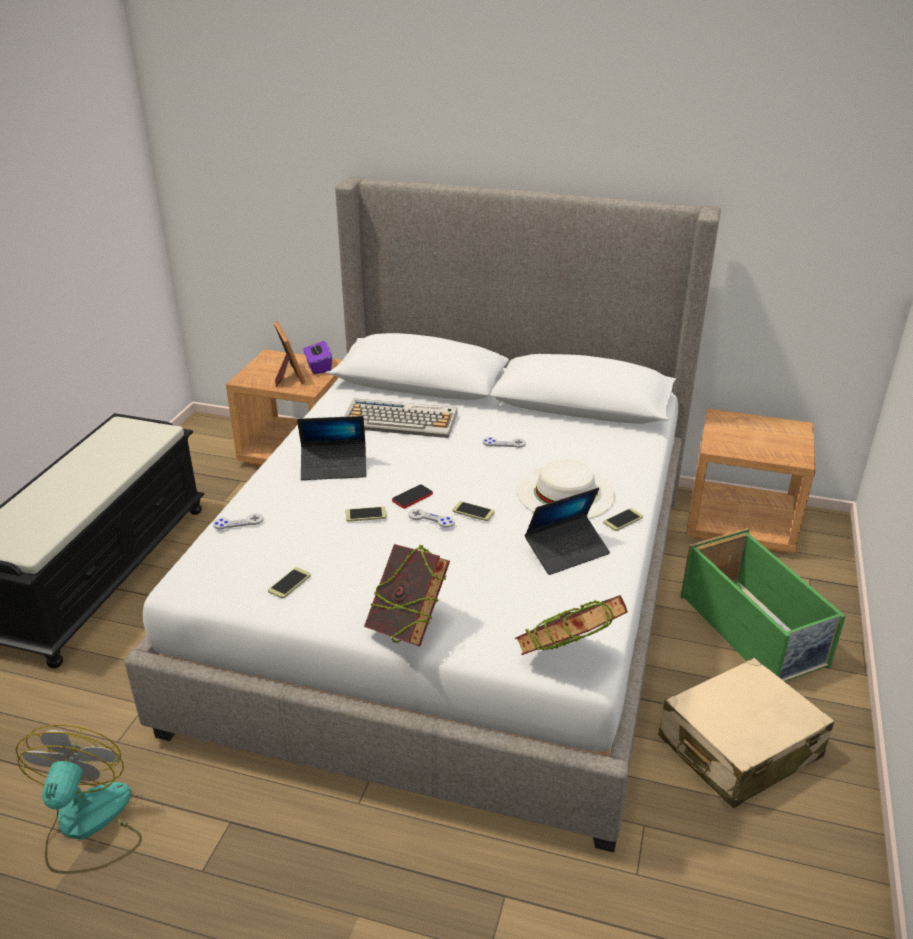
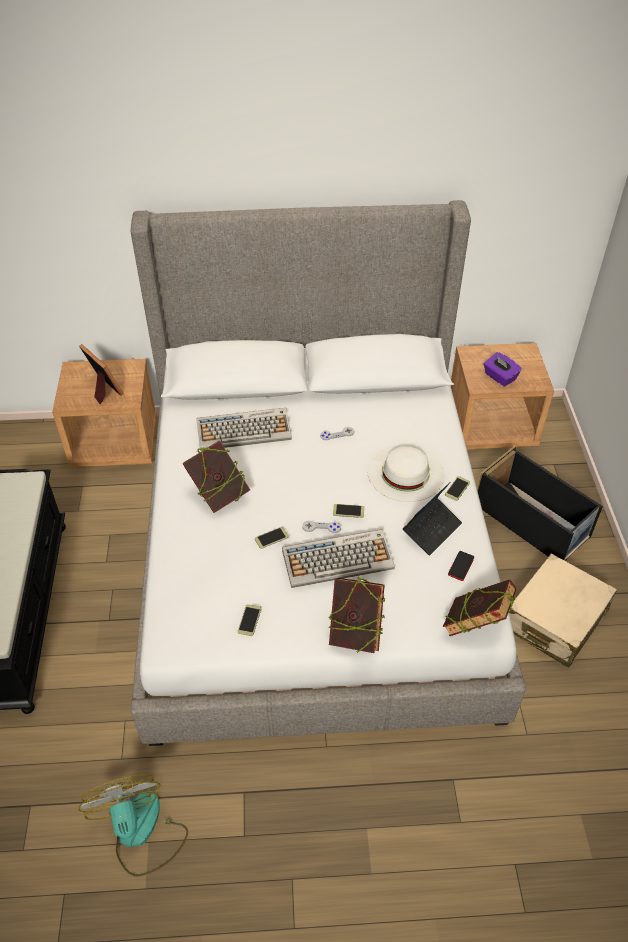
camera: 20 degrees left, 15 degrees up
grey game controller [213,513,264,529] -> none
laptop [297,416,366,480] -> book [182,441,250,513]
purple tissue box [303,340,332,374] -> purple tissue box moved to [483,352,522,387]
phone [392,485,433,508] -> phone moved to [448,551,474,581]
green storage box [680,528,846,682] -> black storage box [477,446,603,561]
none -> keyboard [282,529,395,588]

